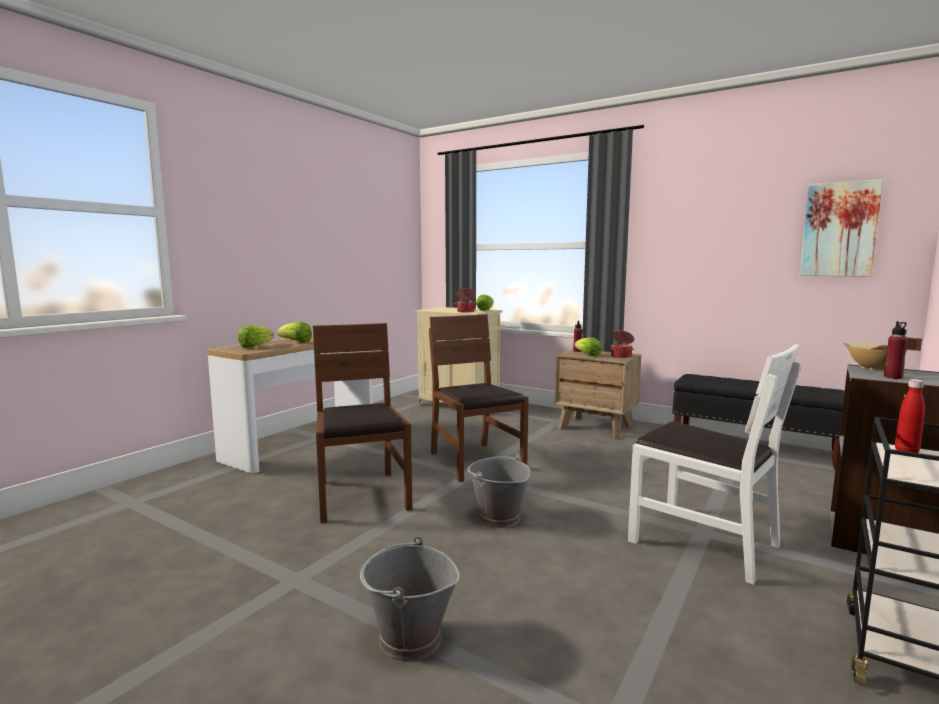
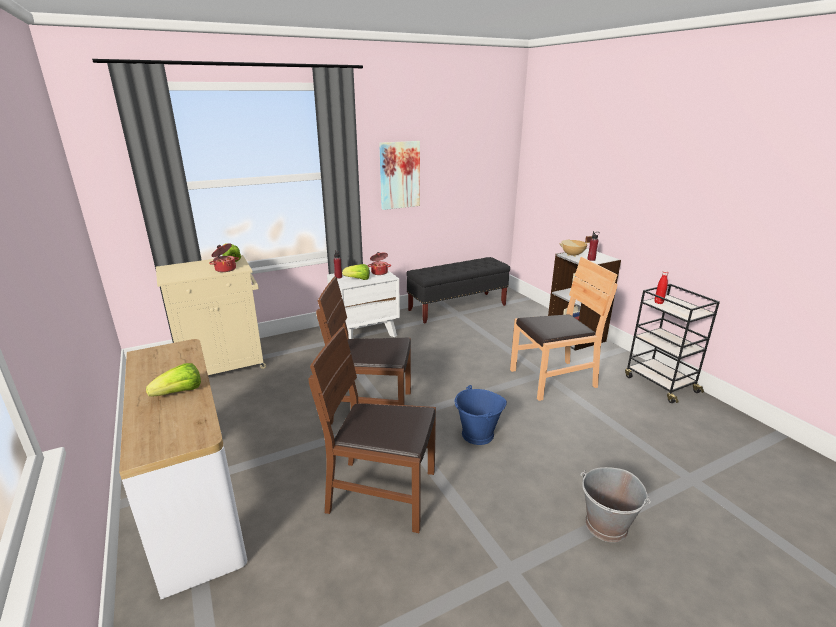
camera: 60 degrees left, 15 degrees up
lettuce [238,326,274,348] -> none
grey bucket [467,454,530,528] -> blue bucket [455,385,507,445]
brown nightstand [555,350,641,439] -> white nightstand [327,268,400,339]
white chair [628,344,801,585] -> brown chair [510,257,618,401]
picture [799,179,883,277] -> picture moved to [379,141,420,210]

